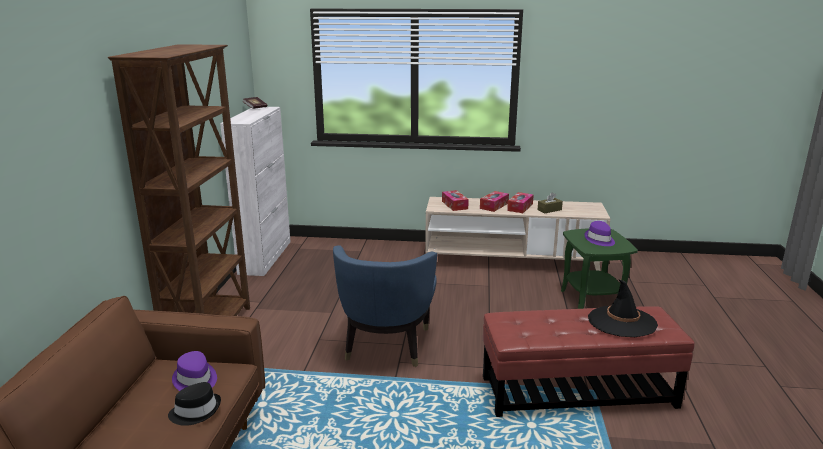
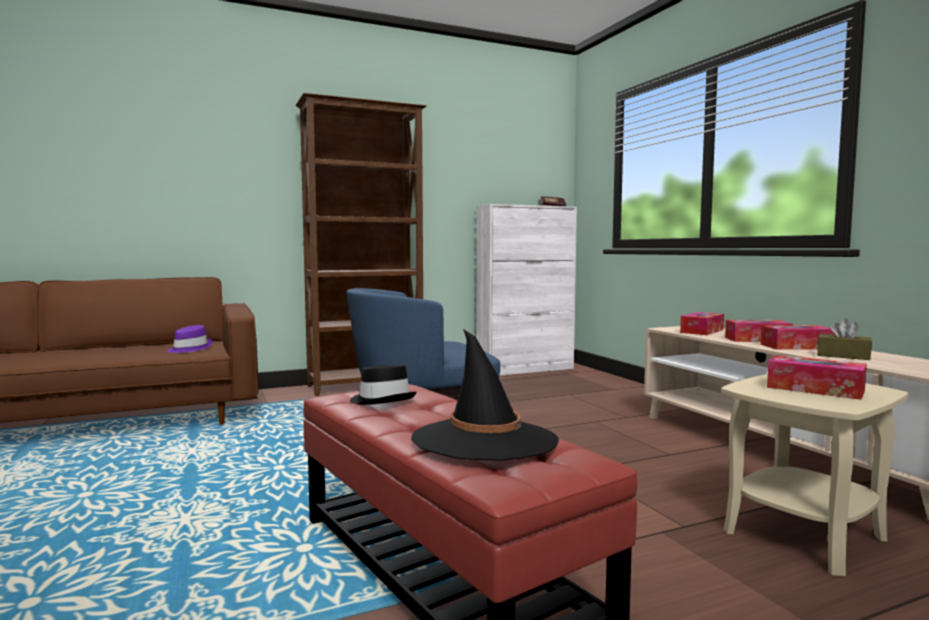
camera: 60 degrees right, 15 degrees down
black hat [168,382,221,426] -> black hat moved to [350,365,417,405]
green side table [561,228,638,309] -> beige side table [721,374,908,576]
purple hat [585,221,615,246] -> tissue box [767,355,867,400]

